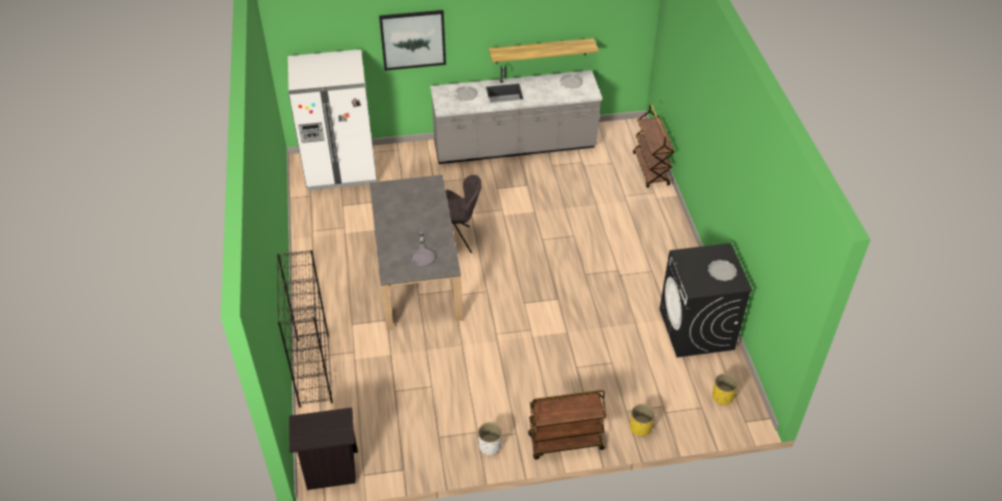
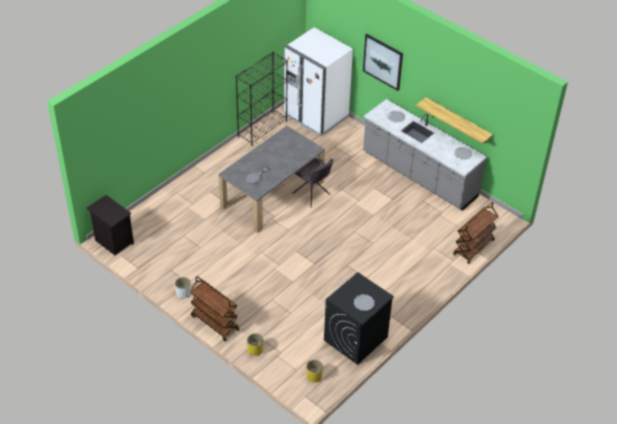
camera: 50 degrees right, 0 degrees up
black bookcase [277,250,333,408] -> black bookcase moved to [236,52,288,146]

